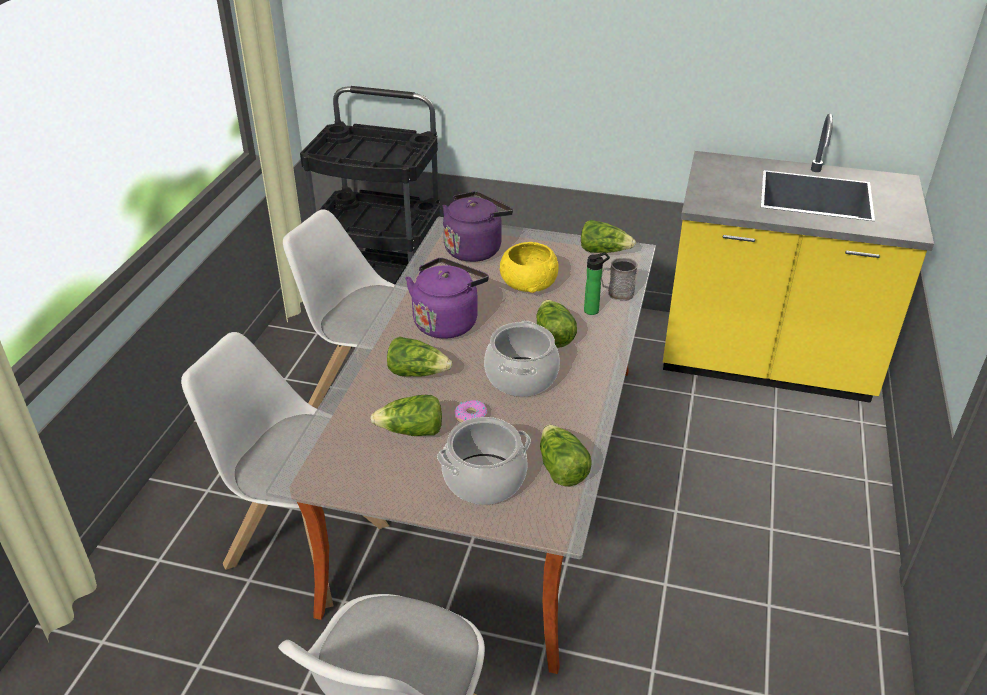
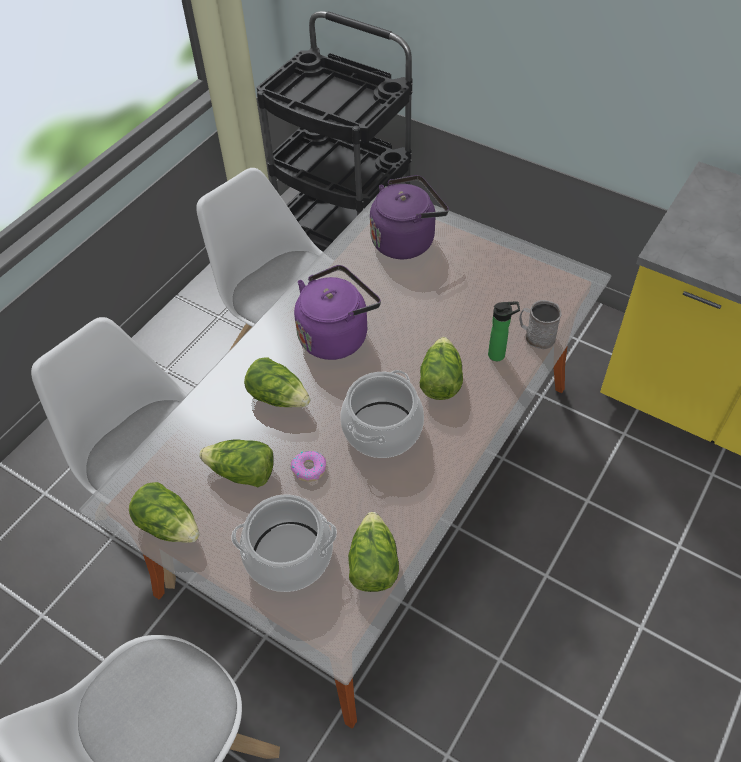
camera: 20 degrees right, 15 degrees up
yellow bowl [500,242,559,293] -> none
lettuce [581,220,636,253] -> lettuce moved to [129,482,199,543]

